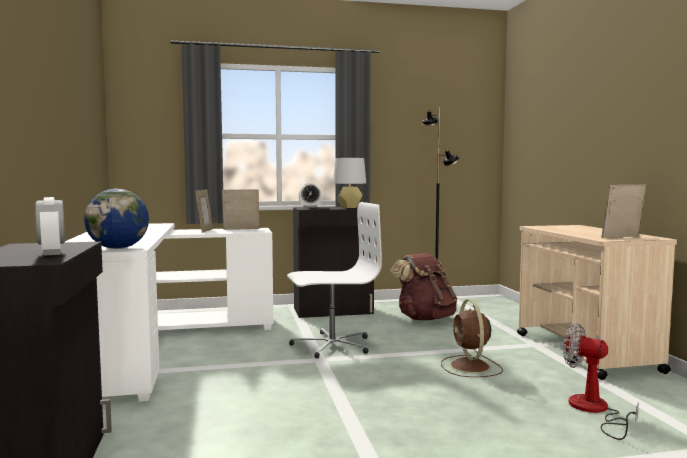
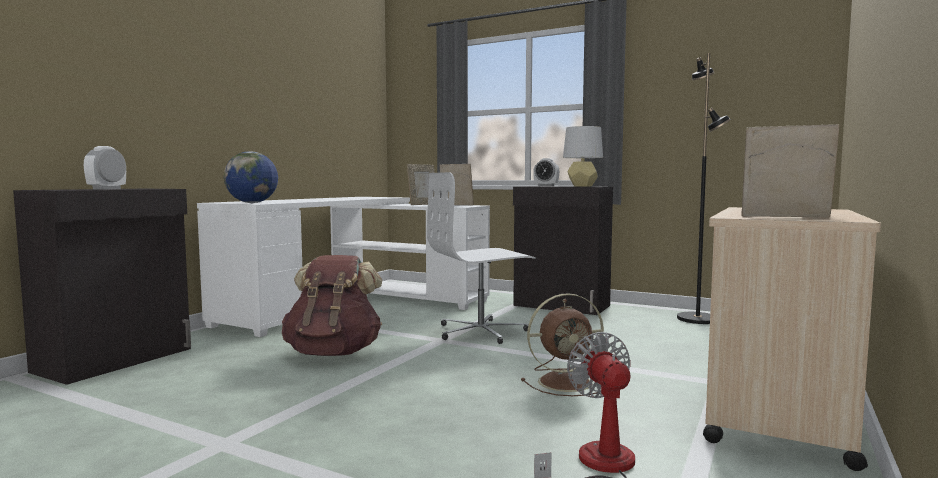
camera: 40 degrees right, 0 degrees up
white office chair [287,202,382,359] -> white office chair turned 135 degrees clockwise [427,172,536,344]
brown backpack [391,253,457,320] -> brown backpack moved to [282,255,382,356]
brown fan [441,299,503,377] -> brown fan turned 135 degrees counterclockwise [521,293,604,396]

